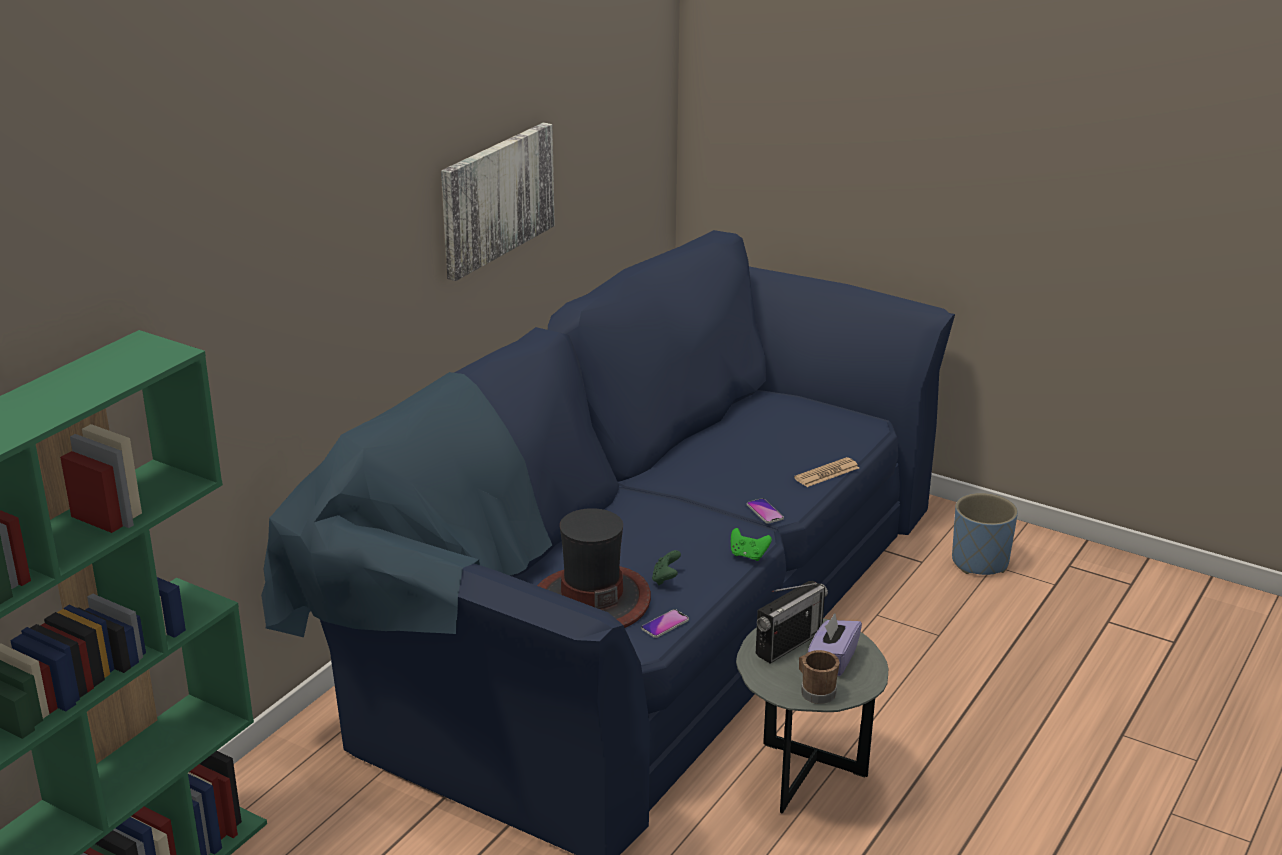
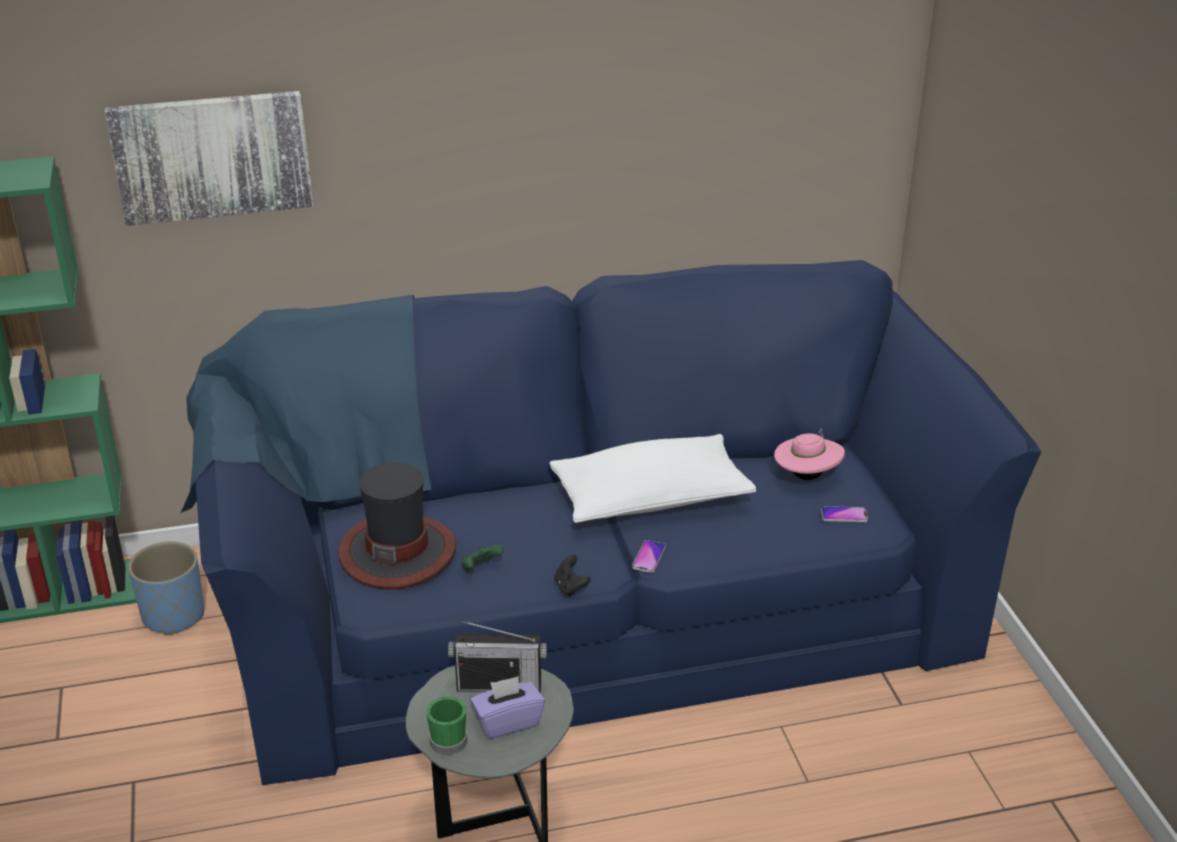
camera: 45 degrees right, 5 degrees up
picture [441,122,555,281] -> picture moved to [105,91,314,226]
phone [641,609,689,638] -> phone moved to [821,506,868,522]
green game controller [731,528,772,561] -> black game controller [554,555,590,597]
newspaper [794,457,859,487] -> none
brown mug [799,650,840,704] -> green mug [427,697,467,755]
blue planter [952,493,1018,575] -> blue planter moved to [128,541,204,636]
none -> white pillow [550,434,756,523]
none -> pink hat [774,429,845,480]

